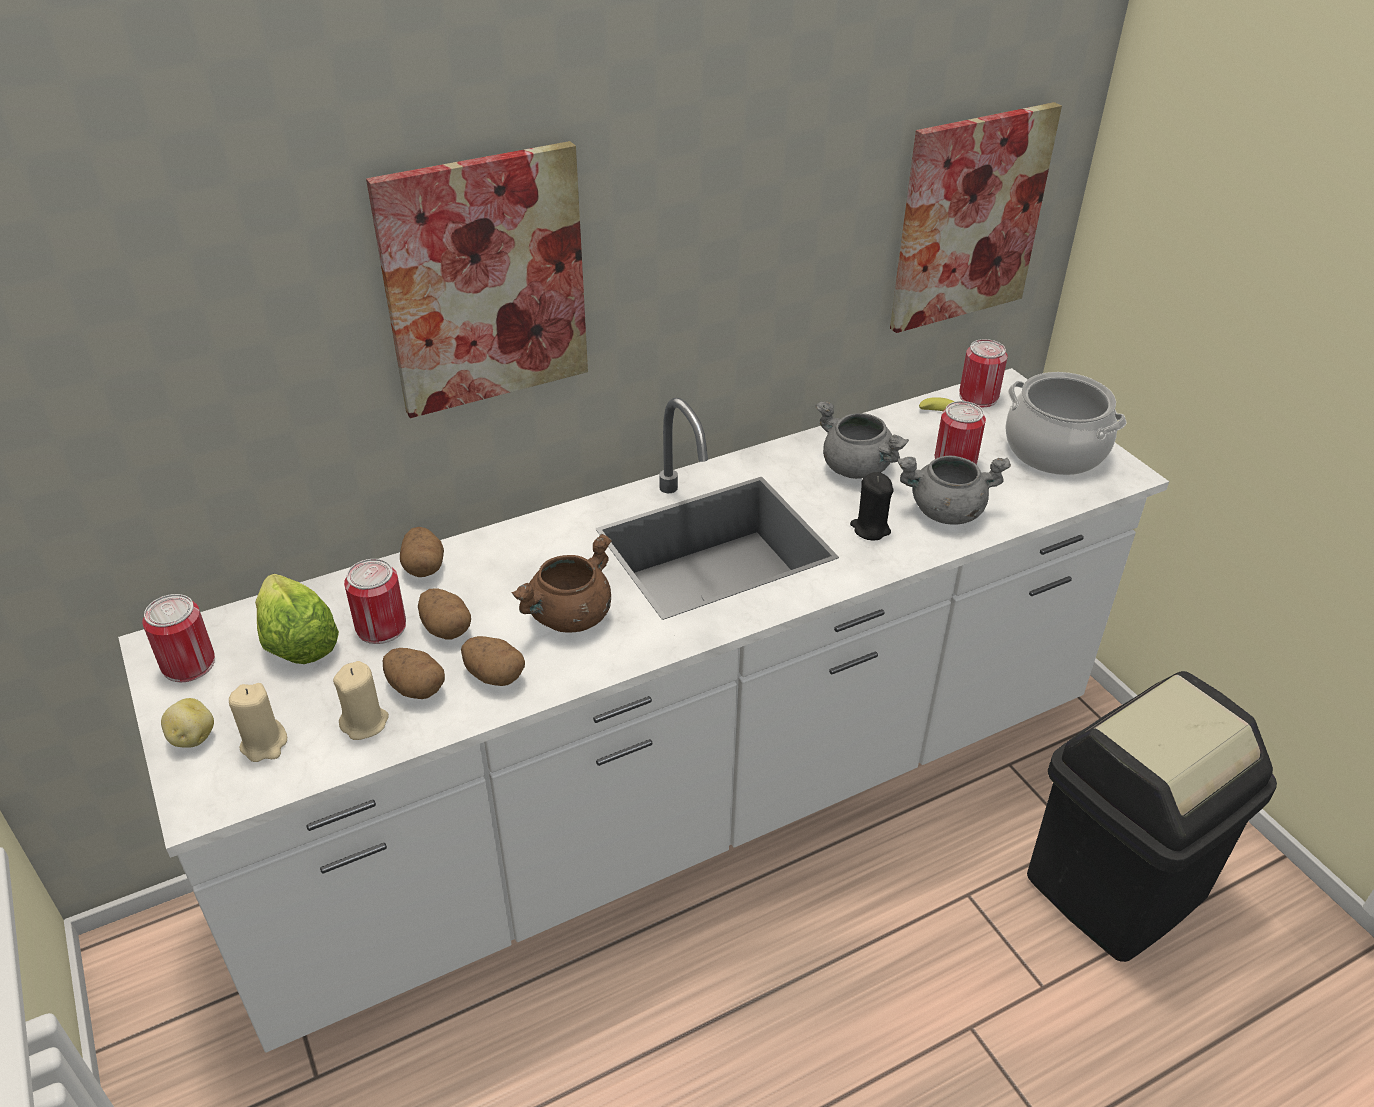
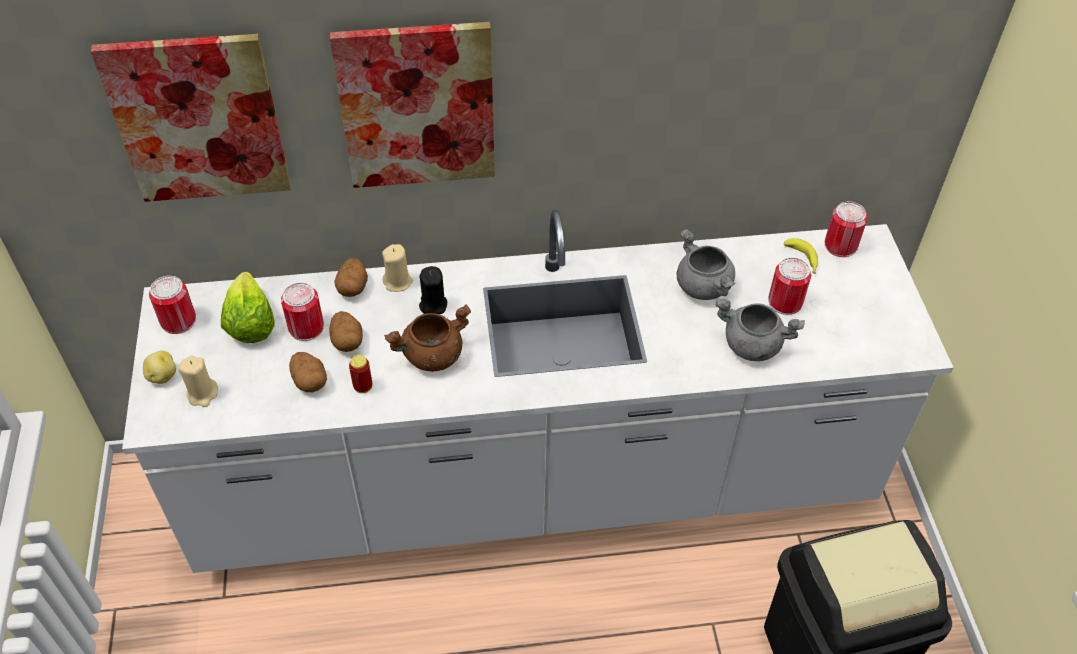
camera: 20 degrees right, 10 degrees up
beige candle [333,661,389,740] -> beige candle moved to [382,244,413,292]
potato [461,636,525,686] -> can [349,355,372,393]
black candle [850,472,893,540] -> black candle moved to [419,266,447,314]
picture [890,102,1062,333] -> picture moved to [91,34,291,202]
cooking pot [1005,372,1127,475] -> none

